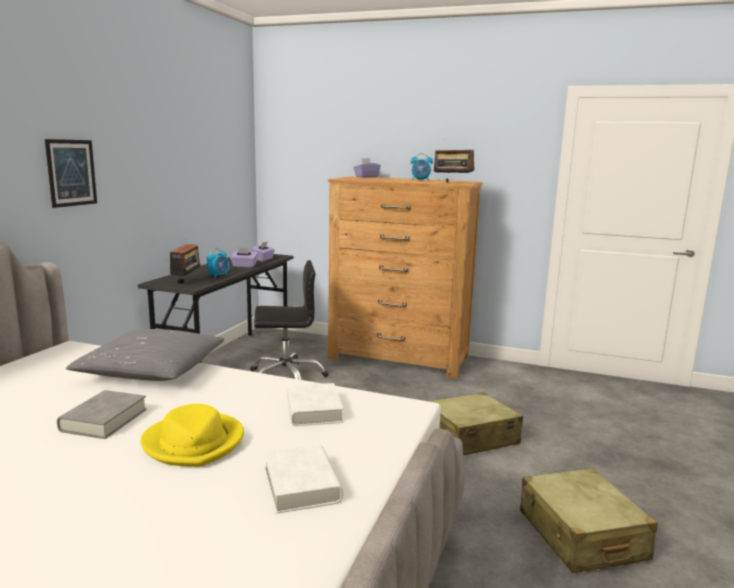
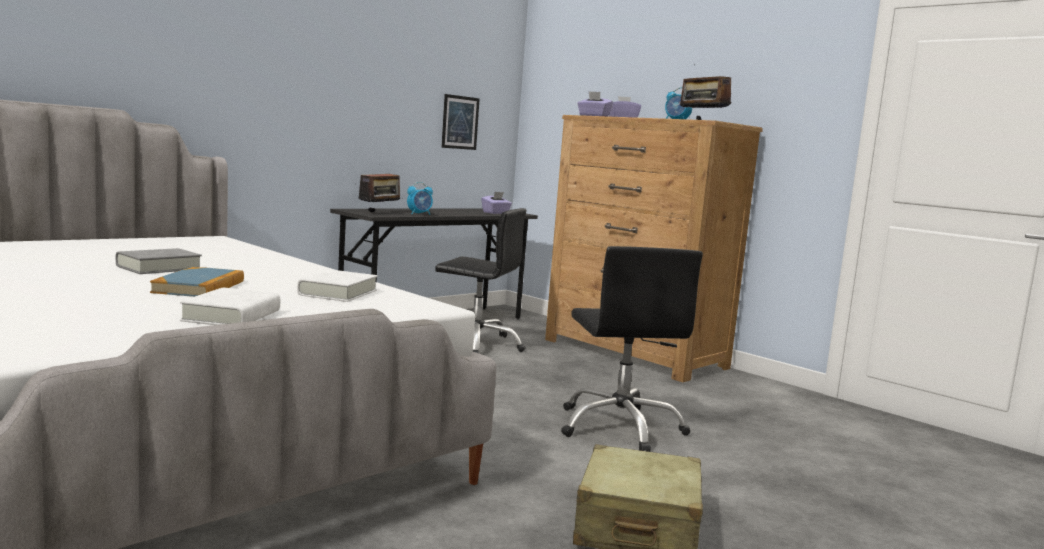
camera: 25 degrees right, 5 degrees down
picture [45,139,97,208] -> picture moved to [441,94,480,150]
grey pillow [66,329,225,381] -> none
yellow hat [140,404,244,467] -> book [150,267,244,297]
purple tissue box [230,248,258,268] -> purple tissue box moved to [577,91,613,116]
beige suitcase [429,392,523,455] -> black office chair [561,246,703,452]

